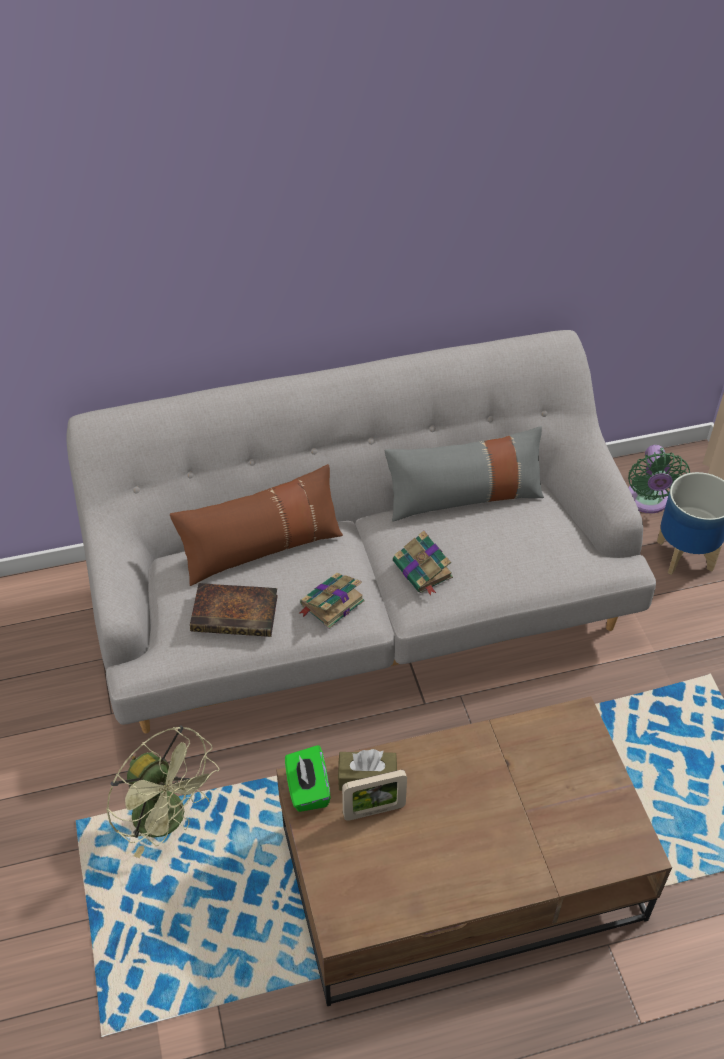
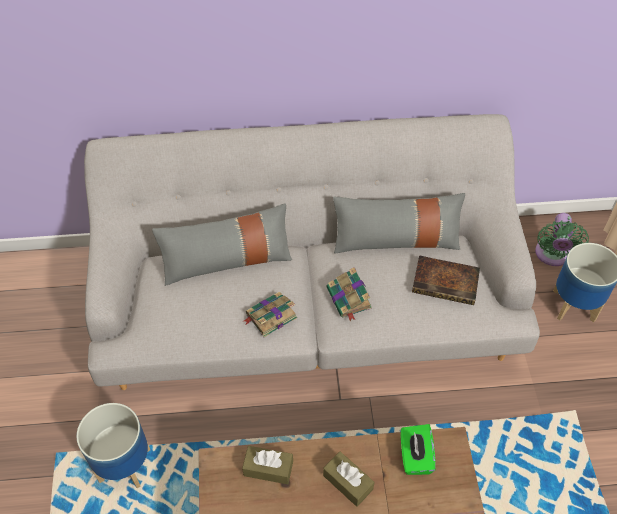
camera: 10 degrees right, 5 degrees up
green fan [106,726,219,858] -> planter [76,403,150,488]
brown pillow [170,464,343,586] -> grey pillow [152,204,292,286]
book [190,583,278,637] -> book moved to [412,255,480,305]
green tissue box [285,745,331,812] -> green tissue box moved to [401,424,436,475]
picture frame [342,770,407,821] -> none
none -> brown tissue box [323,452,375,507]

